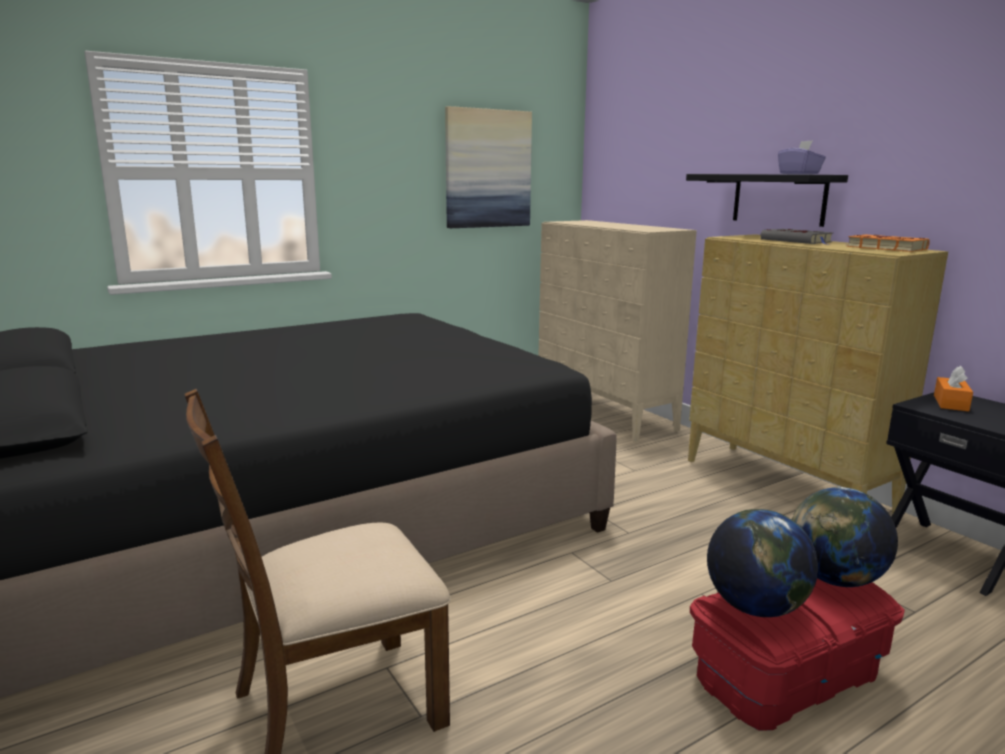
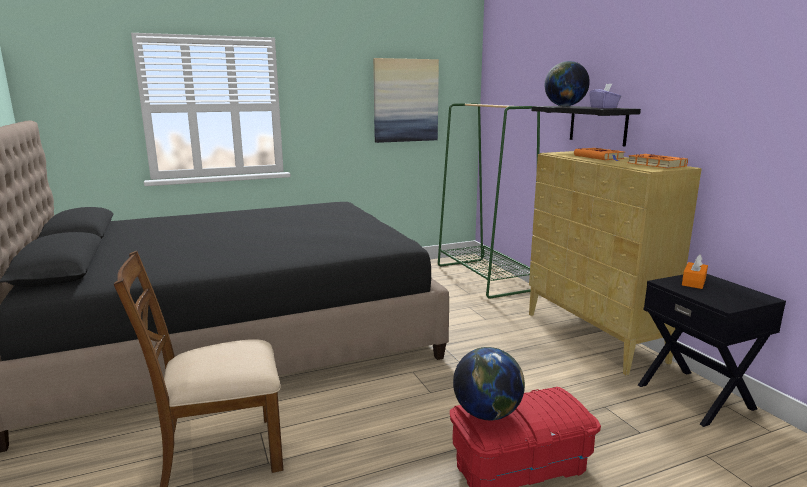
camera: 10 degrees right, 0 degrees up
beige dresser [538,220,697,442] -> green clothes rack [438,103,540,299]
grey book [760,229,833,245] -> orange book [574,148,625,161]
globe [792,487,898,587] -> globe moved to [545,61,590,107]

